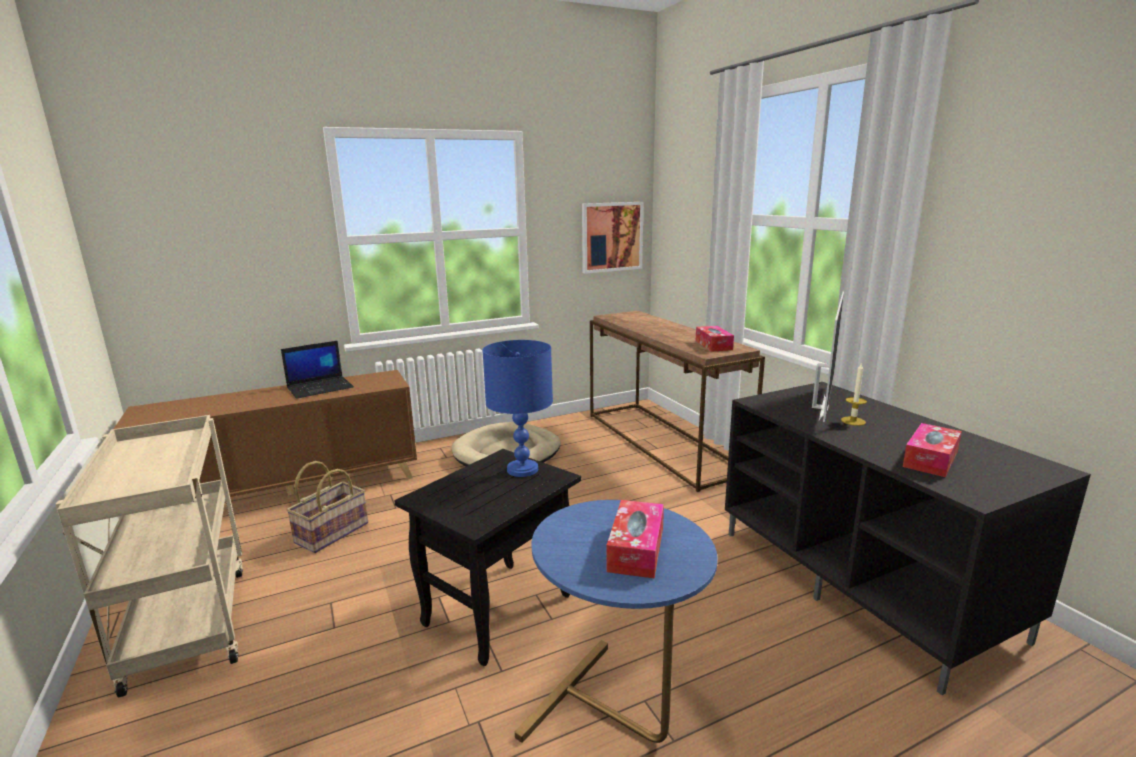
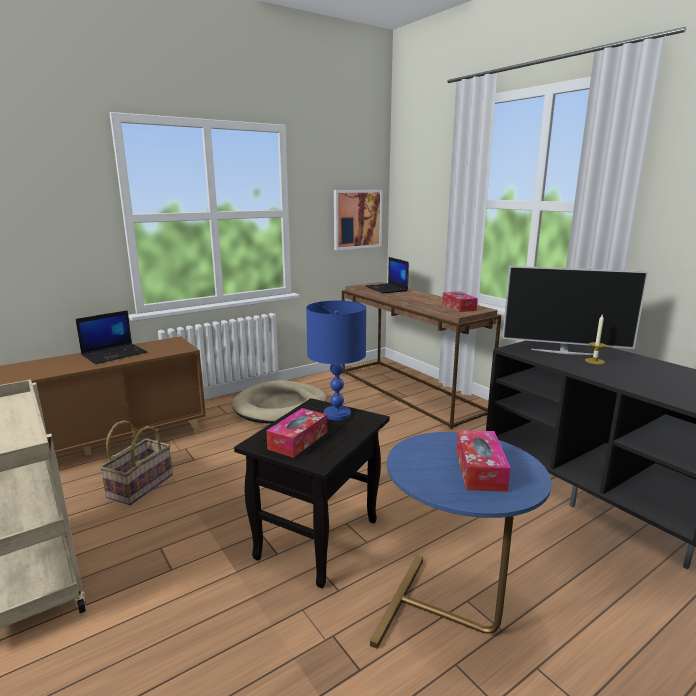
camera: 10 degrees left, 0 degrees up
television [812,292,844,422] -> television turned 90 degrees clockwise [502,266,648,355]
tissue box [903,423,962,477] -> tissue box moved to [266,408,327,458]
none -> laptop [365,257,409,294]

